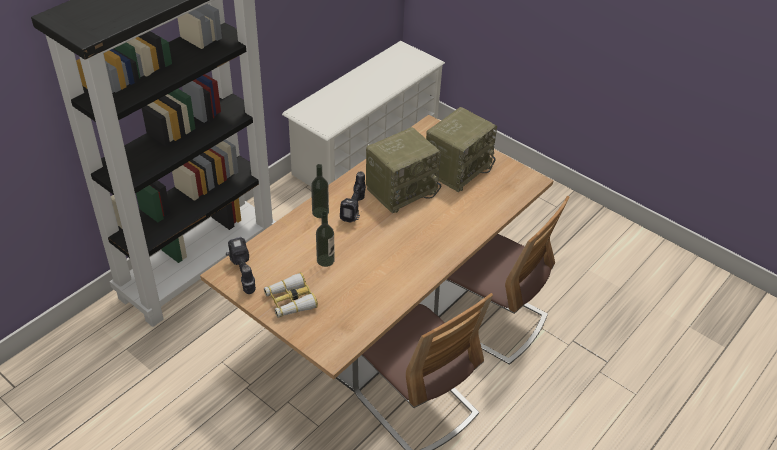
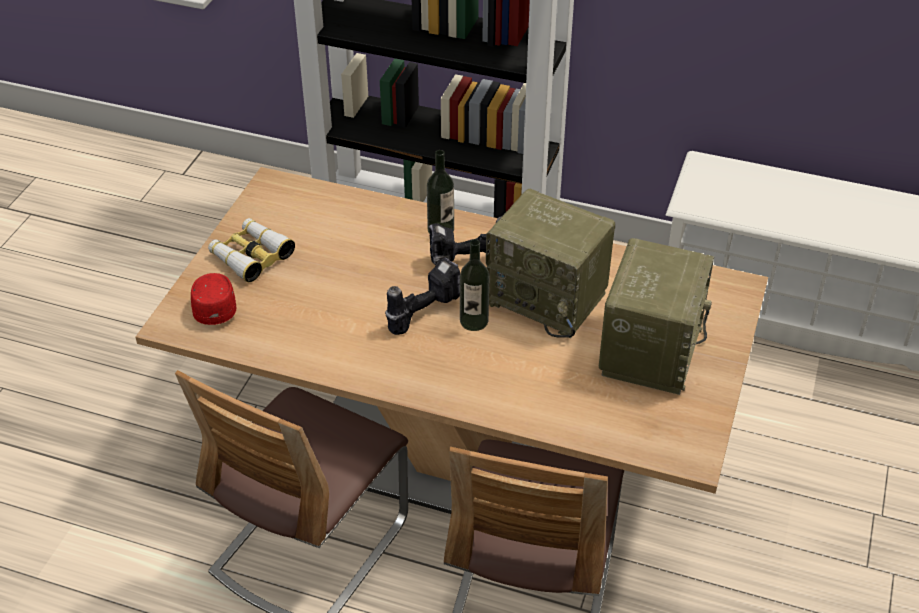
camera: 70 degrees right, 0 degrees up
power drill [226,237,256,294] -> power drill moved to [385,258,460,335]
bottle [316,211,335,267] -> bottle moved to [460,239,490,331]
radio [426,107,497,192] -> radio turned 90 degrees counterclockwise [599,238,714,395]
none -> red cap [191,273,236,325]

